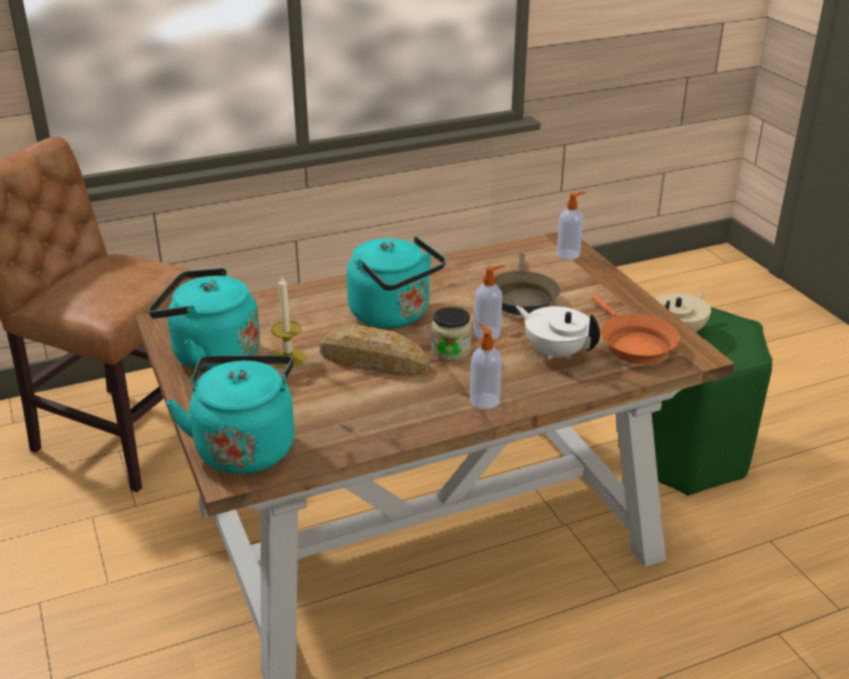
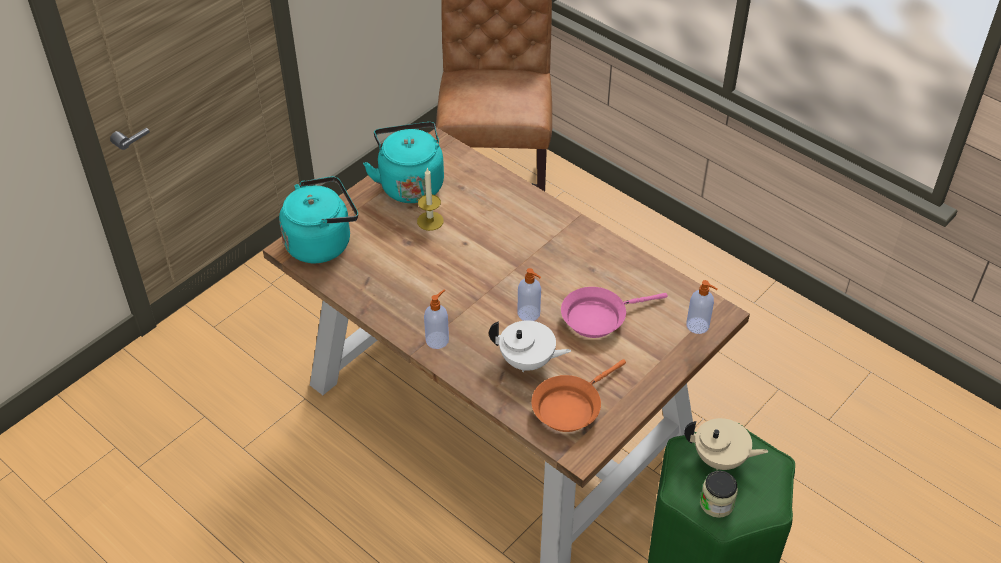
camera: 65 degrees right, 15 degrees up
bread [319,324,430,376] -> none
turquoise kettle [347,236,446,328] -> none
jar [432,307,471,361] -> jar moved to [700,470,738,518]
brown frying pan [495,253,560,315] -> pink frying pan [561,287,668,338]
white teapot [516,306,600,360] -> white teapot turned 90 degrees clockwise [489,320,571,372]

